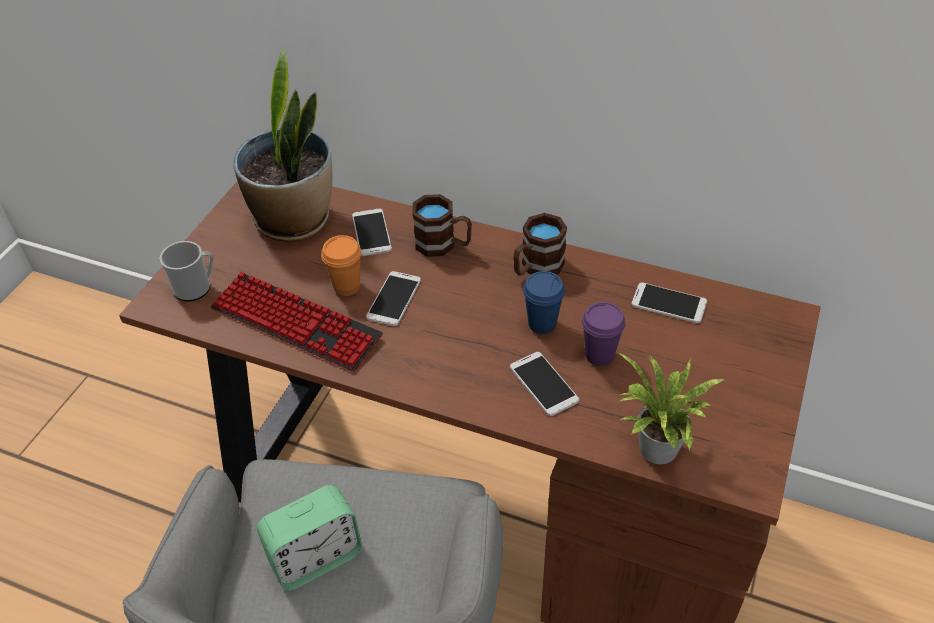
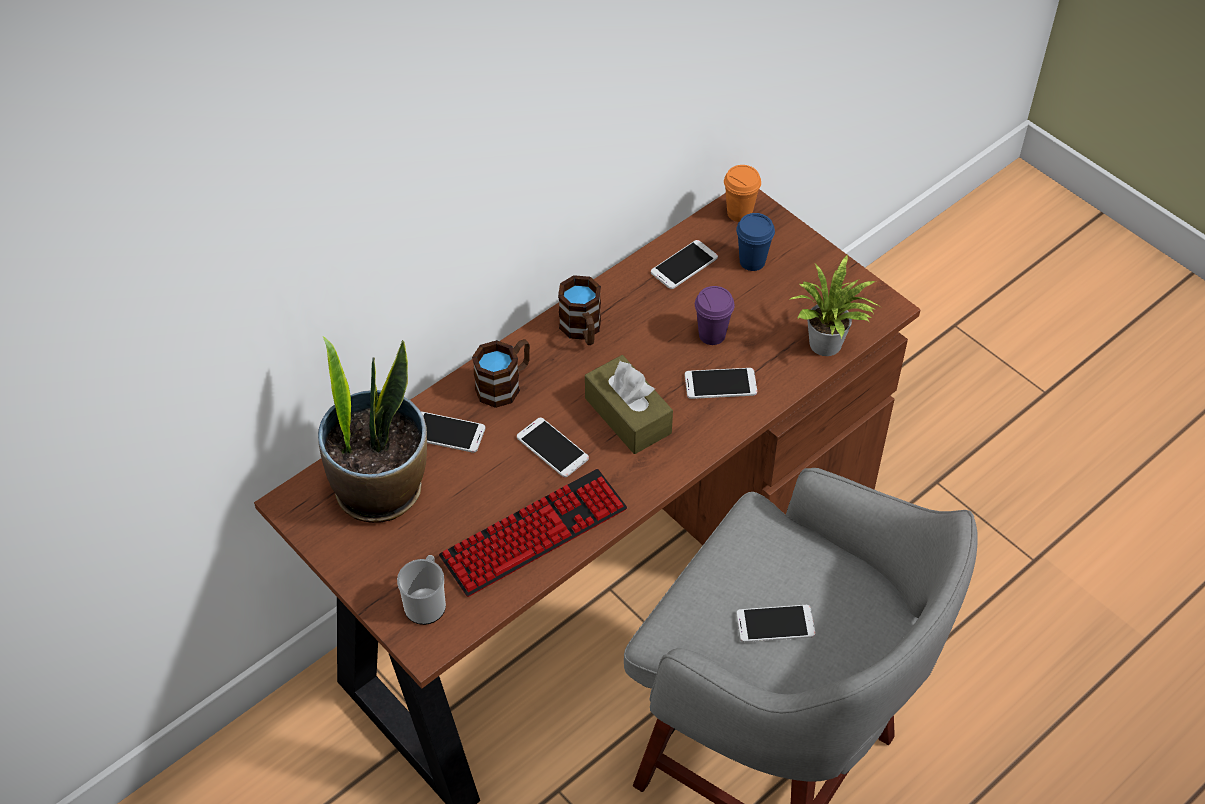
camera: 65 degrees left, 5 degrees up
alarm clock [257,485,362,591] -> phone [736,605,815,642]
orange cup [321,235,362,296] -> orange cup moved to [724,165,761,222]
blue cup [523,271,565,334] -> blue cup moved to [736,213,775,271]
none -> brown tissue box [585,355,673,454]

